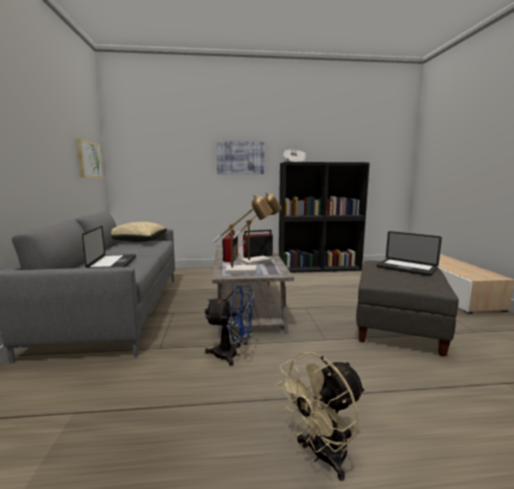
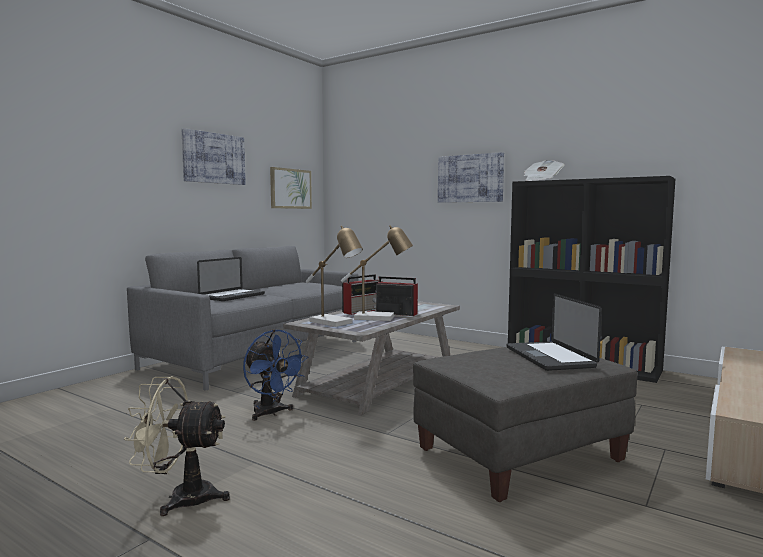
camera: 40 degrees right, 5 degrees down
beige pillow [111,222,167,242] -> none
none -> picture [182,128,246,185]

